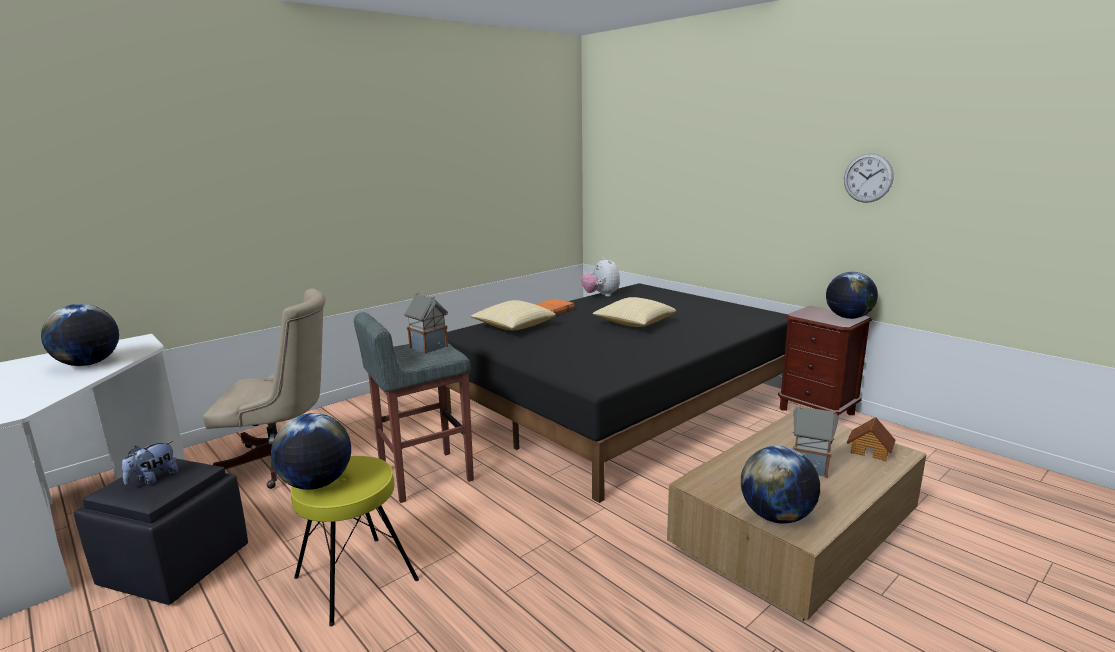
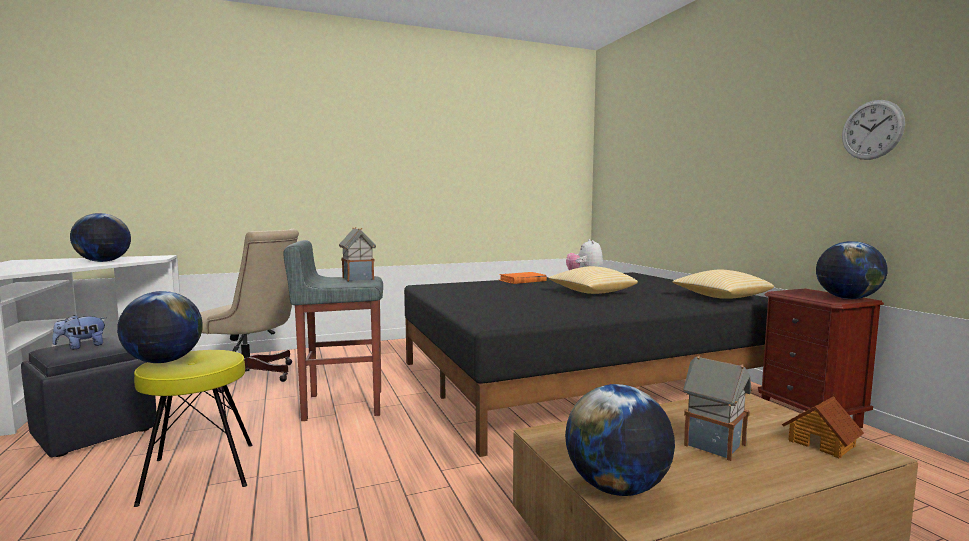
camera: 20 degrees right, 10 degrees down
pillow [471,300,556,330] -> pillow moved to [672,270,774,299]

